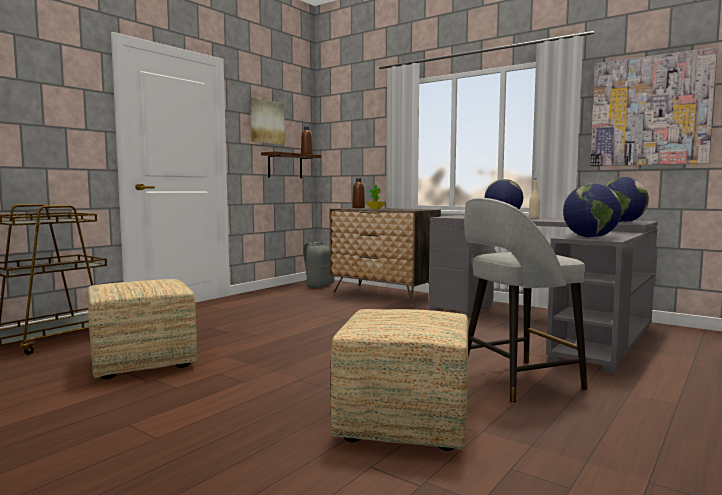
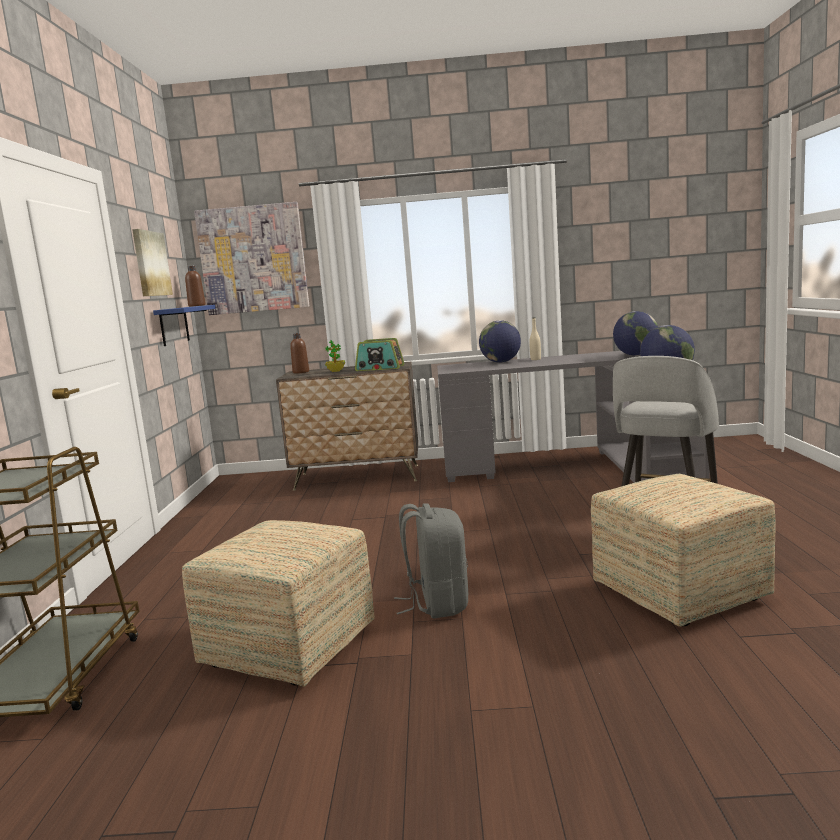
camera: 35 degrees left, 5 degrees up
brown shelf [261,151,321,178] -> blue shelf [153,305,215,346]
grey backpack [303,242,335,288] -> grey backpack moved to [394,503,468,618]
picture [590,47,718,166] -> picture moved to [194,202,309,315]
none -> radio [355,338,404,371]

